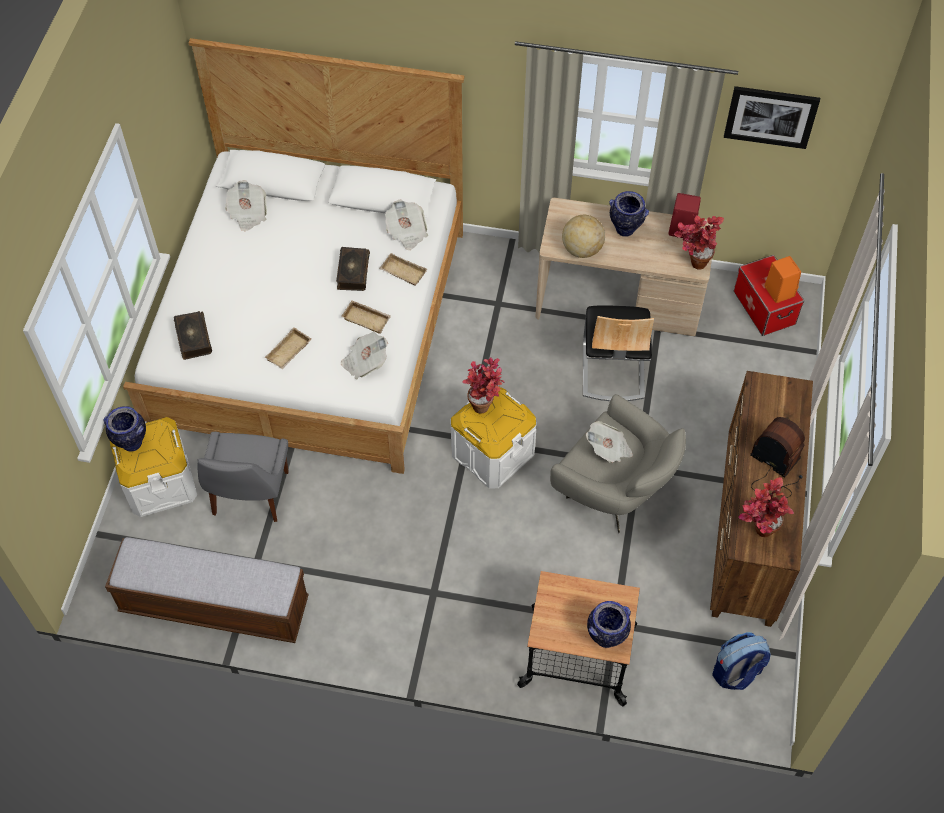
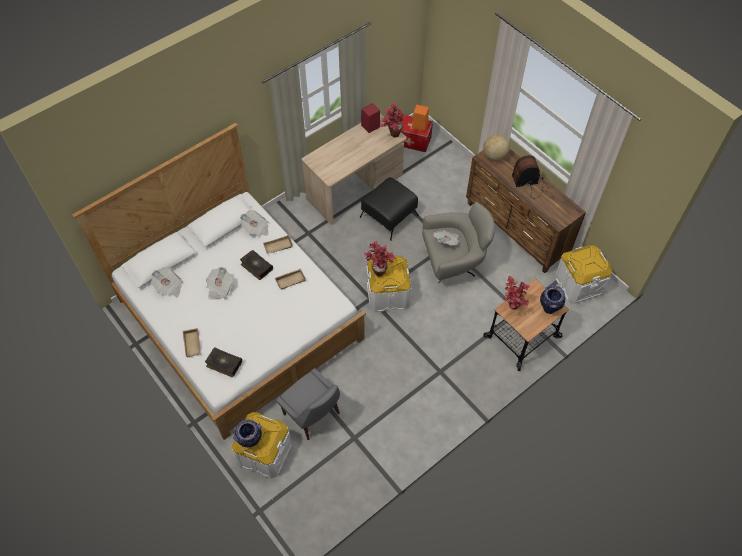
camera: 50 degrees left, 0 degrees up
bench [105,537,309,643] -> none
beige tray [265,327,311,369] -> beige tray moved to [182,328,201,358]
newspaper [341,332,388,380] -> newspaper moved to [206,267,234,300]
globe [562,215,605,258] -> globe moved to [483,134,510,161]
chair [583,305,654,401] -> black ottoman [360,177,419,241]
vase [609,191,649,237] -> none
backpack [712,632,771,690] -> white storage box [555,244,612,304]
picture [724,86,820,149] -> none
potted plant [739,477,794,537] -> potted plant moved to [503,276,530,310]

